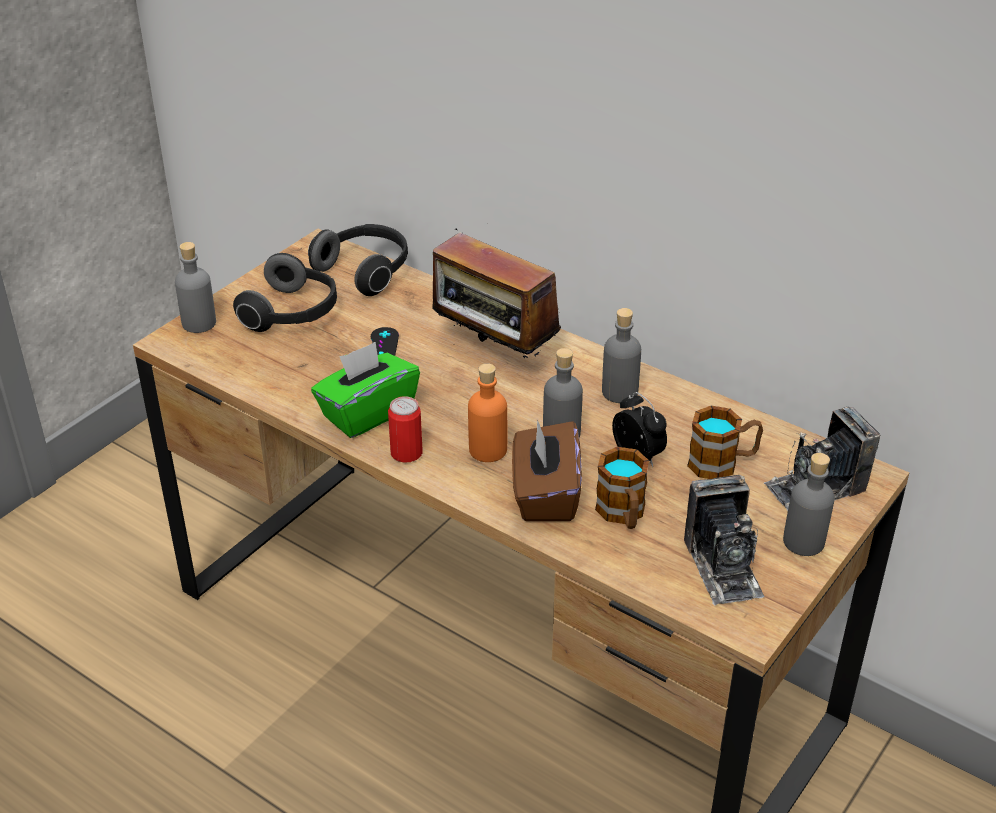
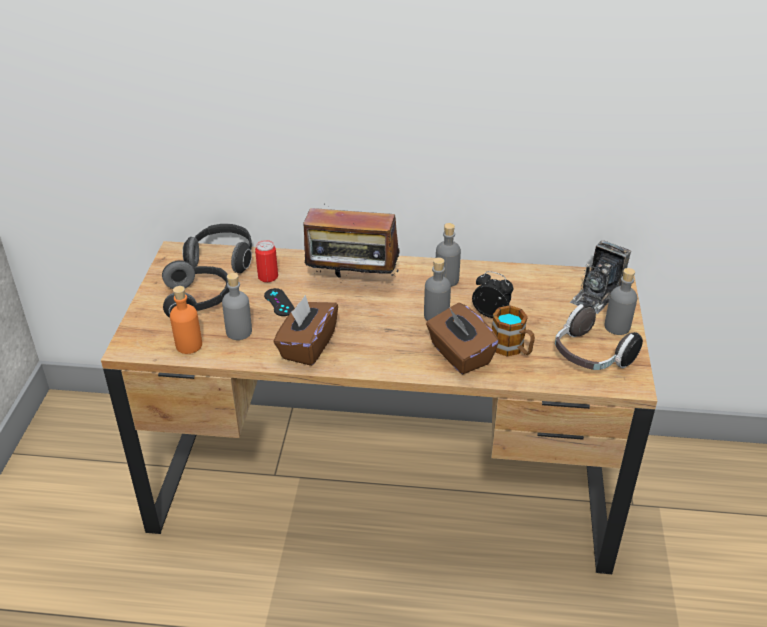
camera: 30 degrees left, 0 degrees up
grey bottle [175,242,216,333] -> grey bottle moved to [222,273,252,340]
green tissue box [311,342,420,438] -> brown tissue box [274,295,338,366]
can [388,396,423,463] -> can moved to [255,240,278,282]
orange bottle [468,363,507,462] -> orange bottle moved to [170,286,202,354]
camera [684,475,764,606] -> headphones [555,304,643,370]
mug [687,405,763,479] -> none

